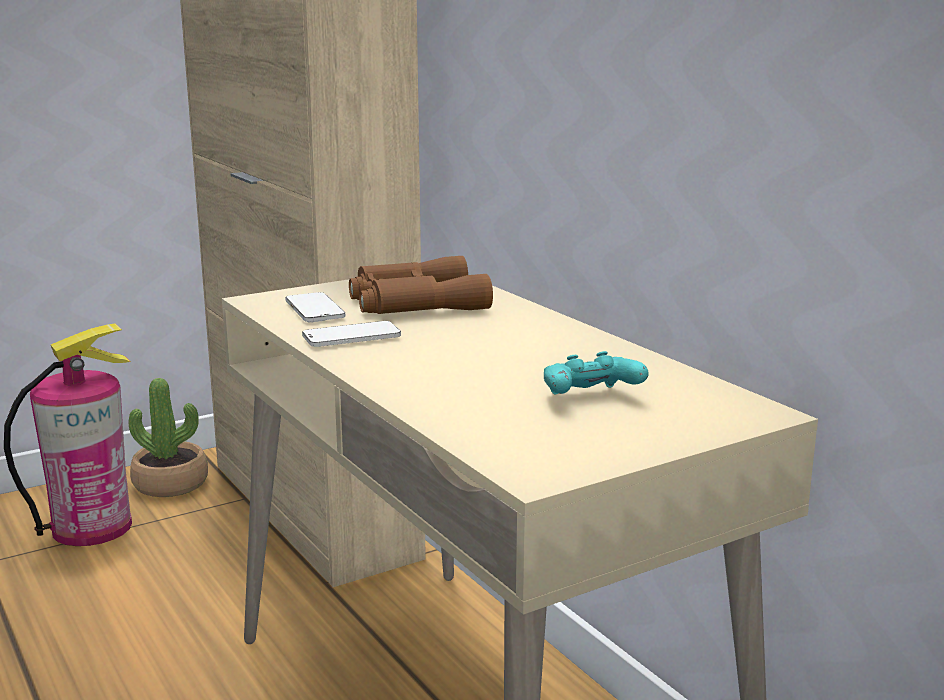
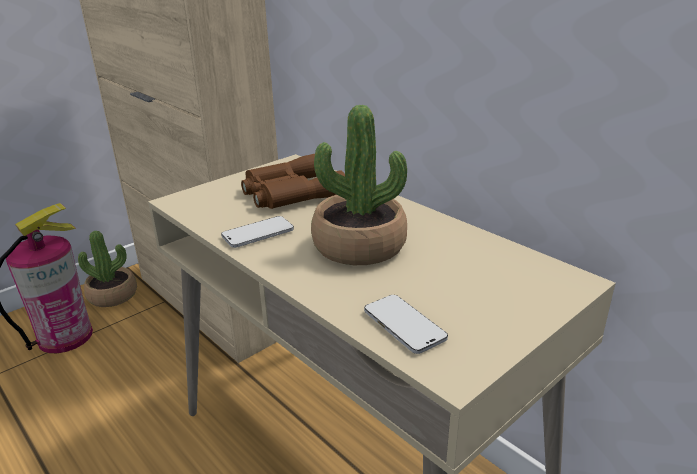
camera: 10 degrees left, 10 degrees up
phone [285,292,345,323] -> phone moved to [364,295,448,354]
turquoise game controller [544,351,649,395] -> none
none -> potted plant [311,105,407,265]

